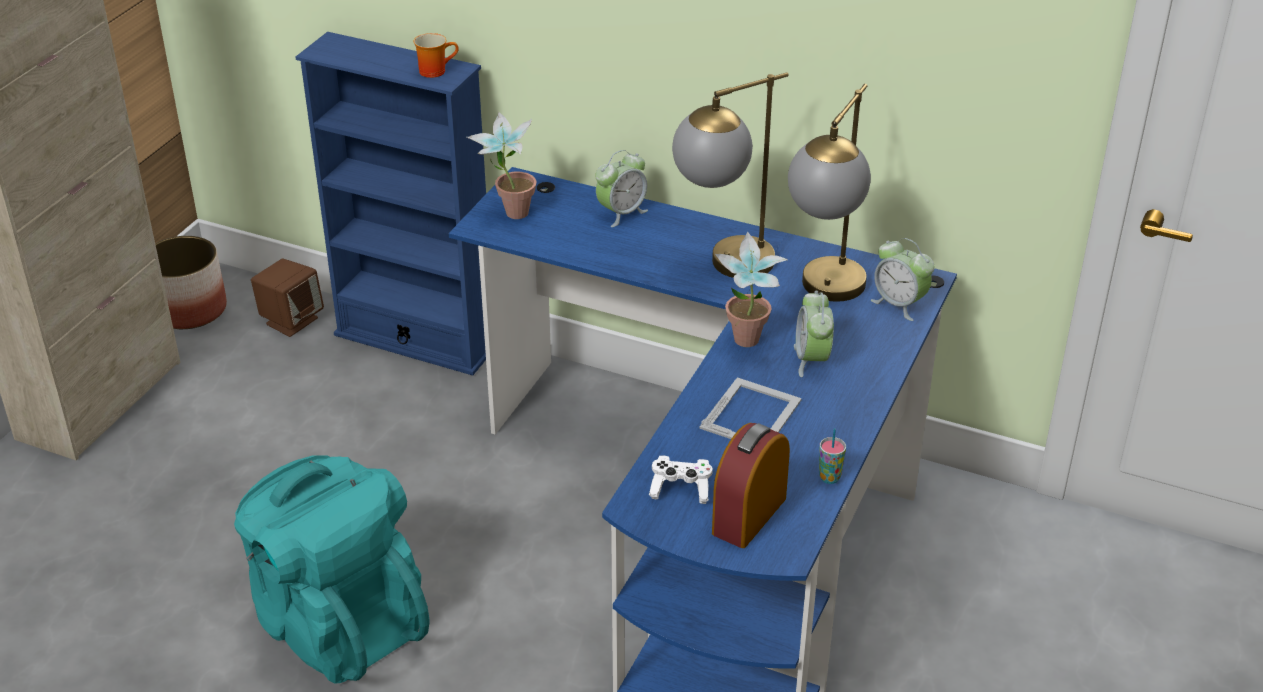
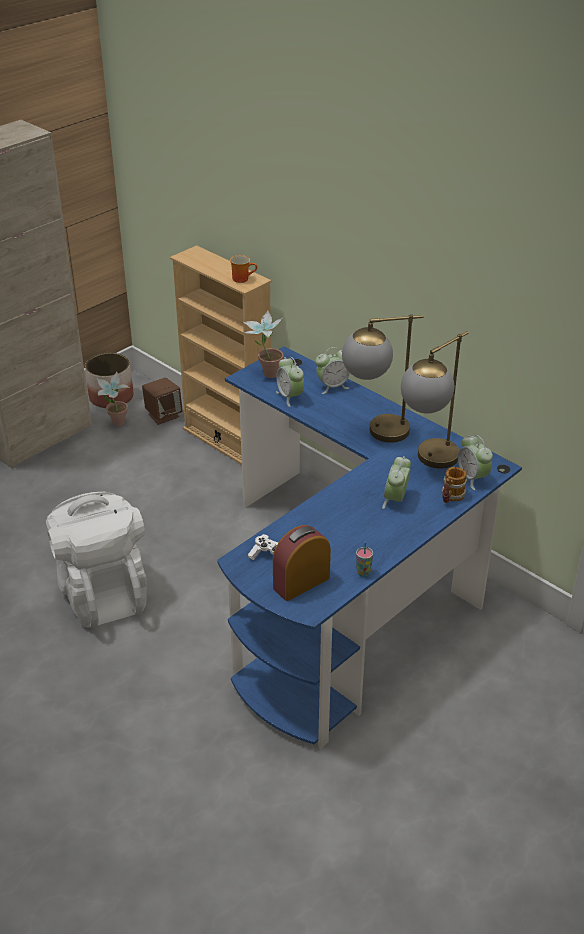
camera: 20 degrees right, 0 degrees up
turquoise backpack [234,455,429,684] -> white backpack [46,492,147,628]
blue bookcase [296,32,486,375] -> beige bookcase [170,245,272,465]
picture frame [699,377,802,439] -> none
potted plant [715,231,787,347] -> potted plant moved to [96,372,130,426]
none -> alarm clock [276,357,304,407]
none -> mug [442,467,467,503]

